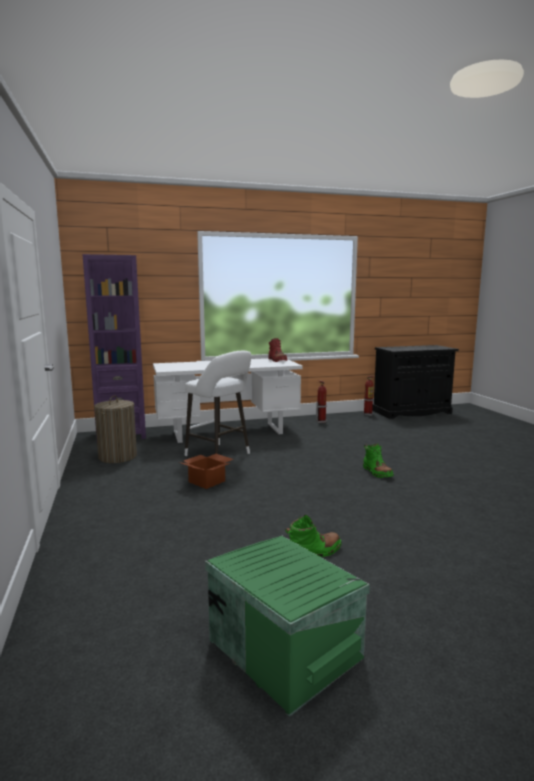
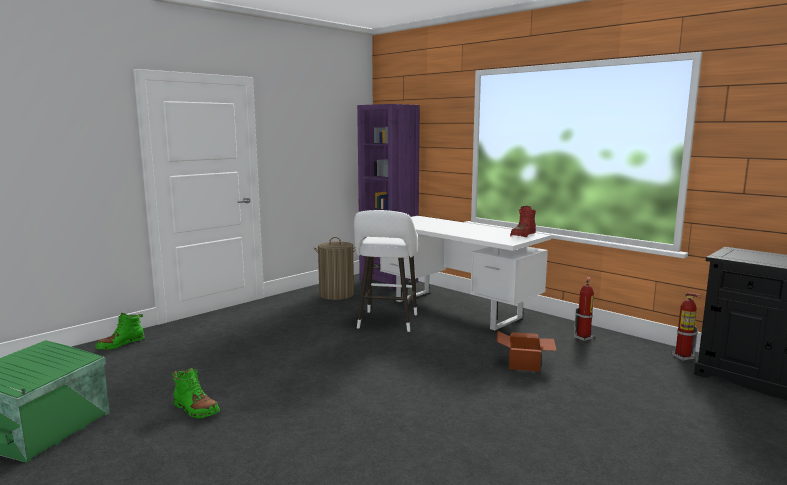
camera: 60 degrees right, 0 degrees up
cardboard box [179,454,233,489] -> cardboard box moved to [497,331,557,372]
green boot [363,444,394,478] -> green boot moved to [95,313,145,350]

